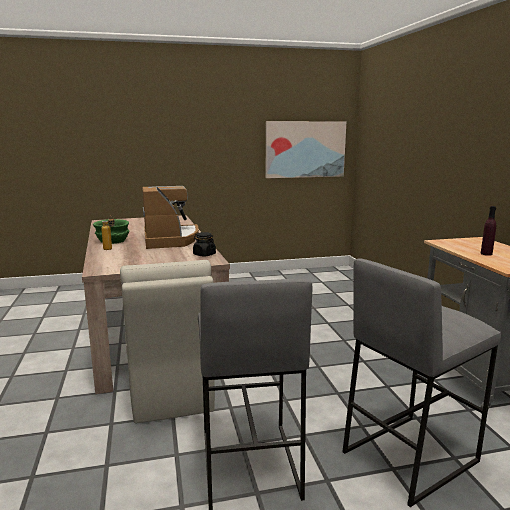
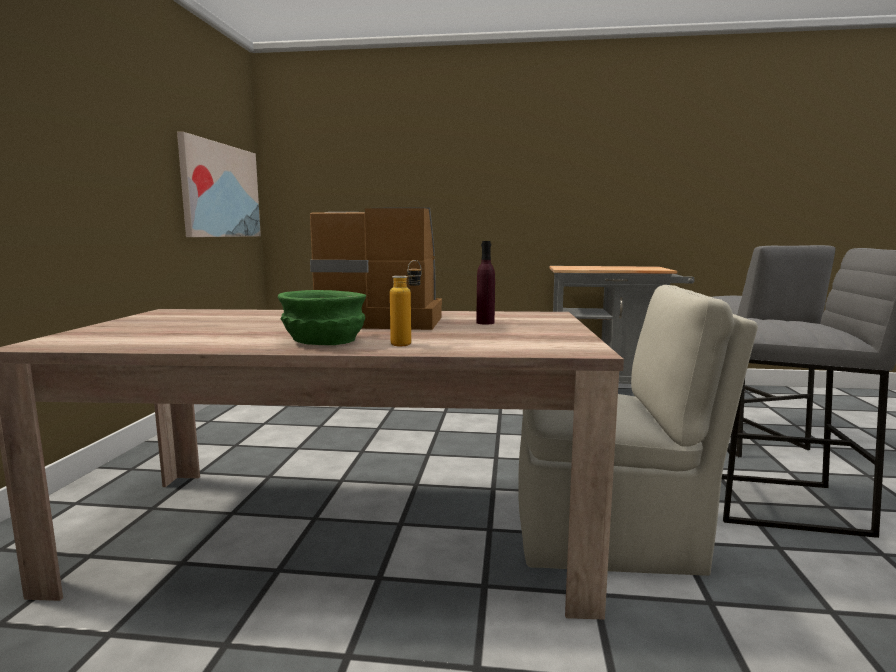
camera: 70 degrees left, 5 degrees down
black jar [193,232,216,257] -> none
purple bottle [481,206,496,256] -> purple bottle moved to [476,241,495,324]

